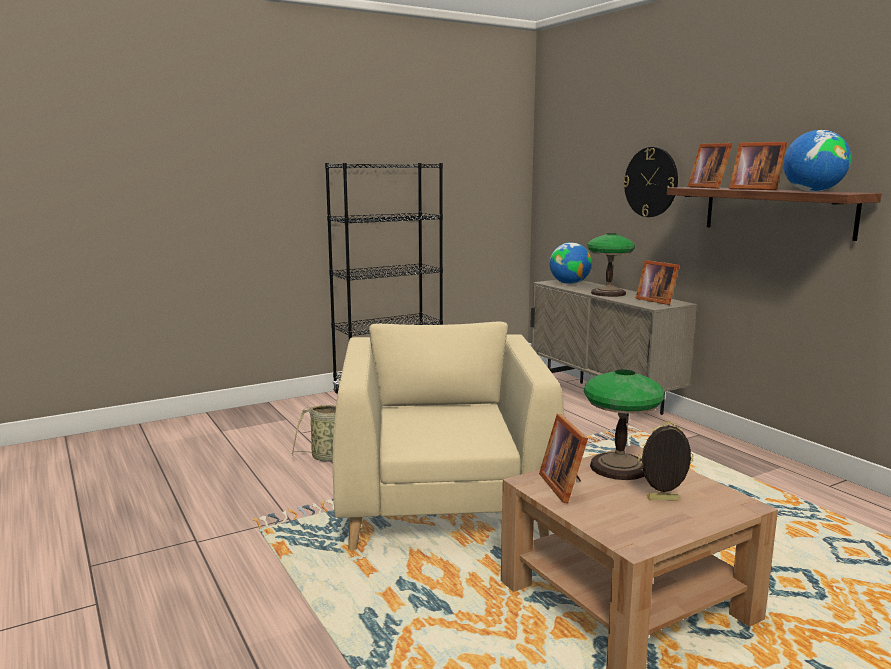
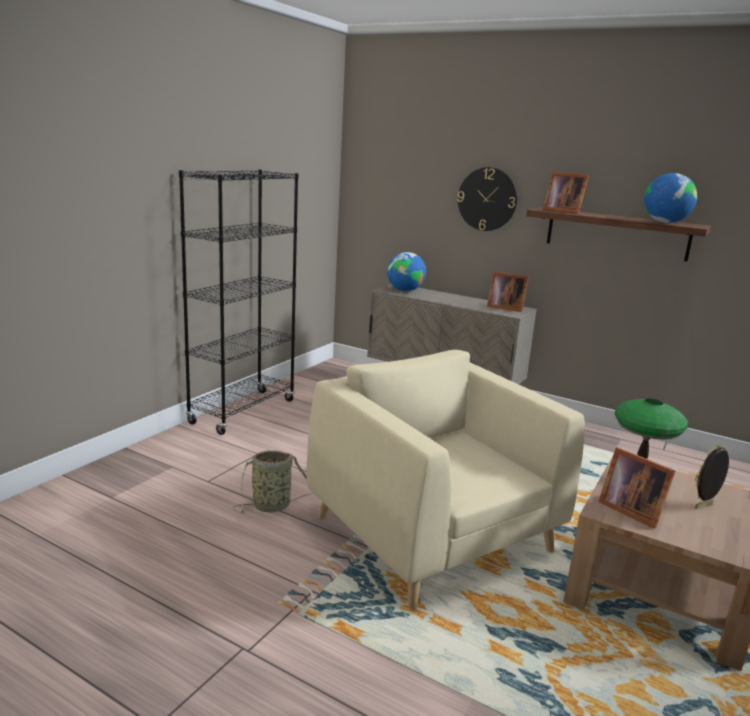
camera: 30 degrees left, 5 degrees up
table lamp [587,233,635,297] -> none
picture frame [729,142,787,190] -> none

